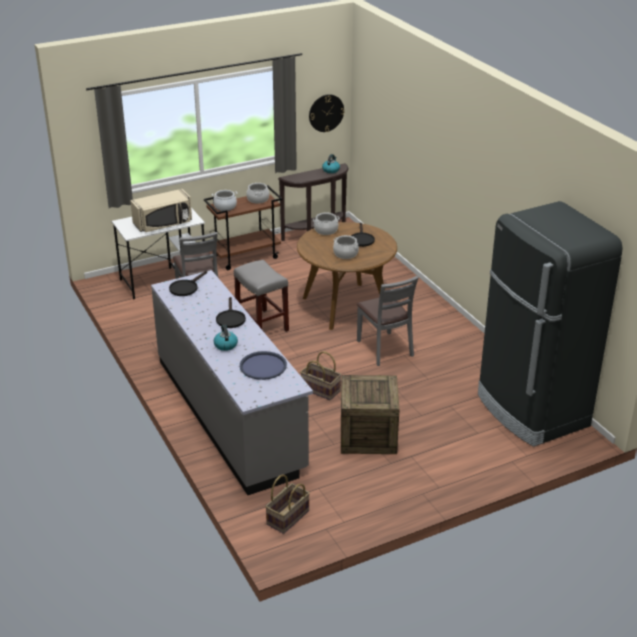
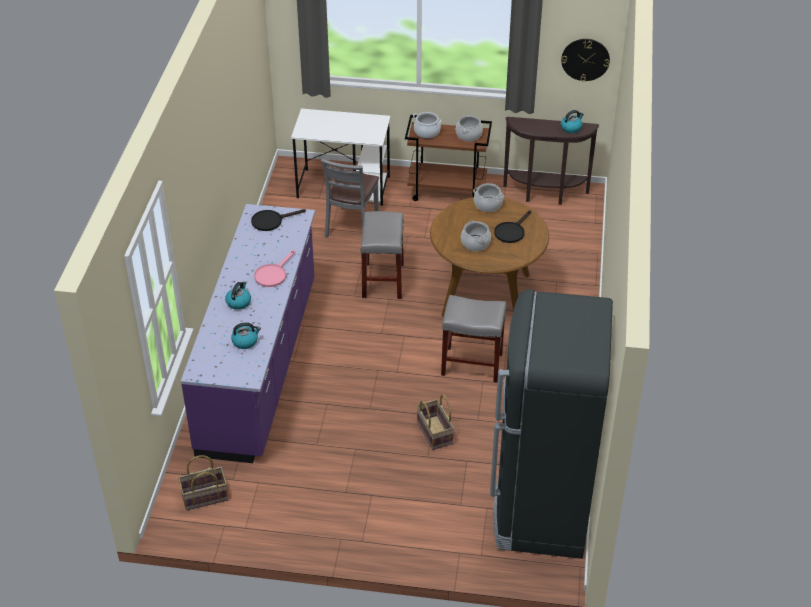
camera: 35 degrees right, 10 degrees up
beige microwave [130,189,192,232] -> none
grey counter [151,270,313,495] -> purple counter [181,204,315,463]
black frying pan [216,297,246,328] -> pink frying pan [254,250,295,287]
blue tray [240,351,287,380] -> kettle [231,322,261,349]
basket [300,351,341,400] -> basket moved to [416,394,454,450]
crate [341,375,400,454] -> none
grey chair [357,276,419,366] -> grey stool [441,295,507,383]

